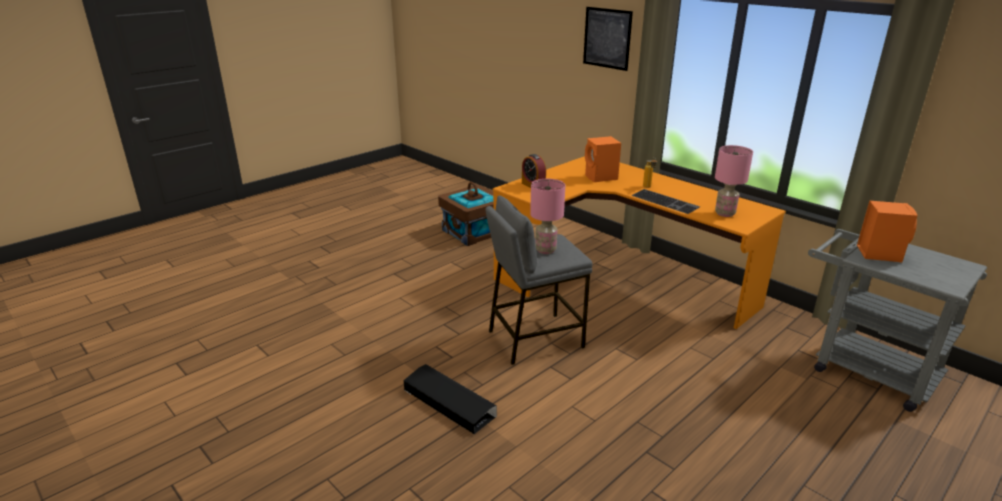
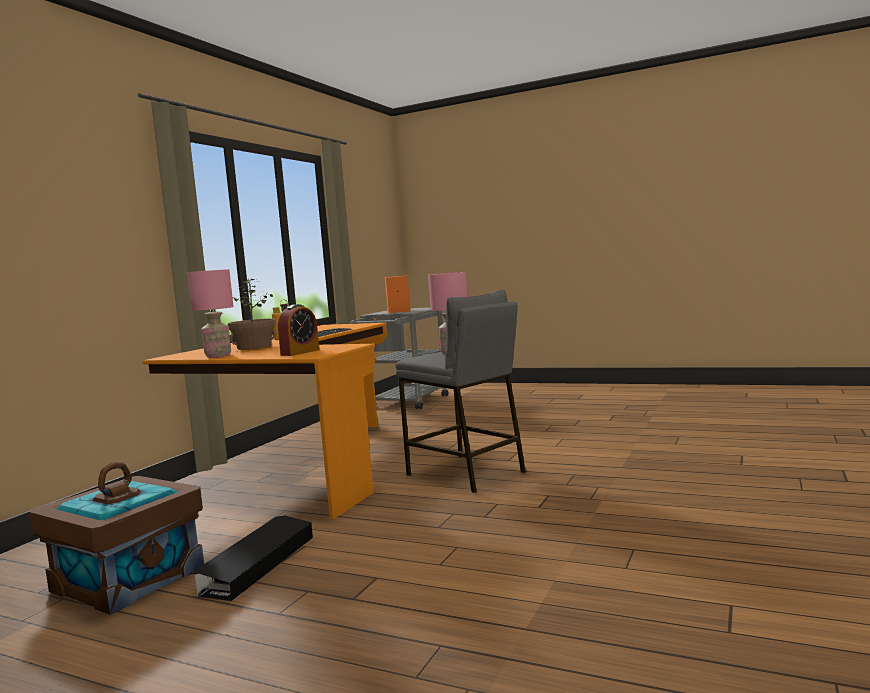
camera: 110 degrees left, 20 degrees down
black storage box [404,364,497,434] -> black storage box moved to [188,516,313,601]
picture [583,7,633,71] -> none
orange speaker [585,136,621,182] -> potted plant [228,278,276,350]
pink table lamp [715,145,753,217] -> pink table lamp moved to [187,269,233,358]

